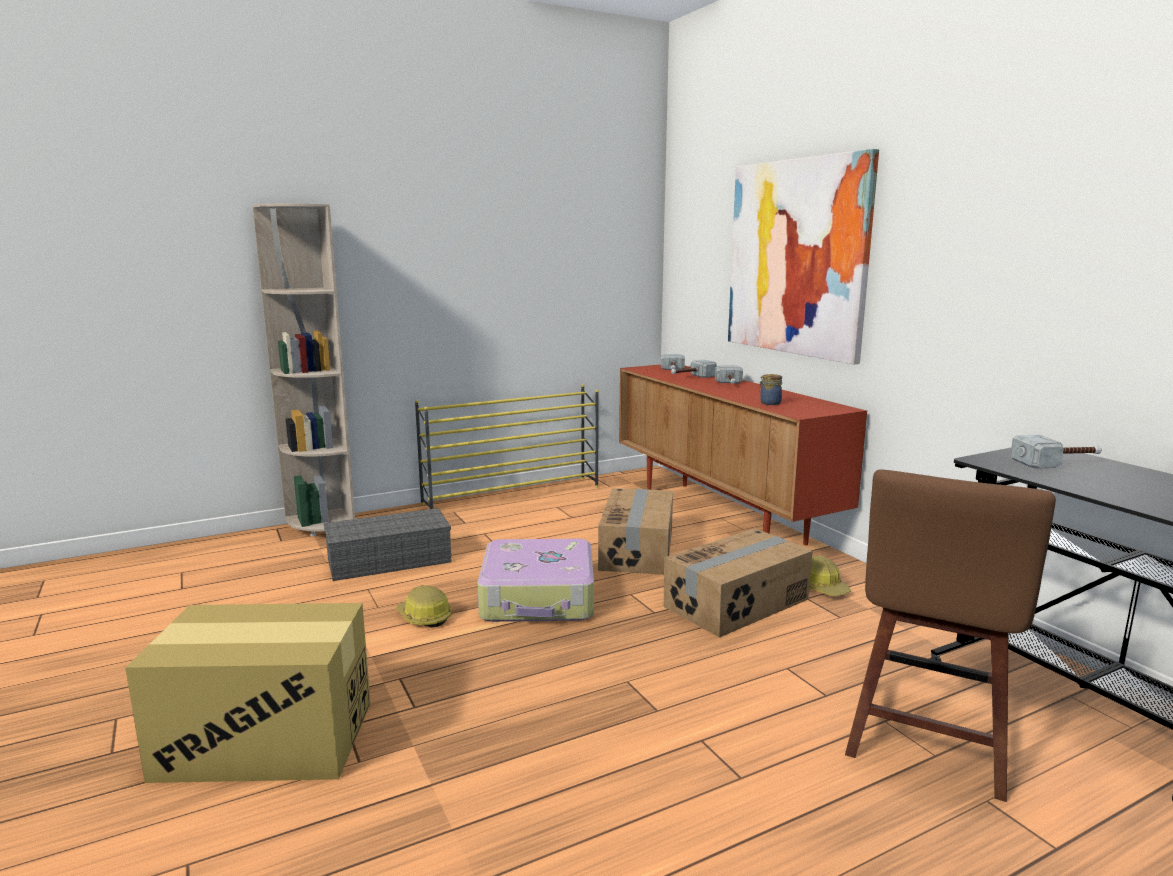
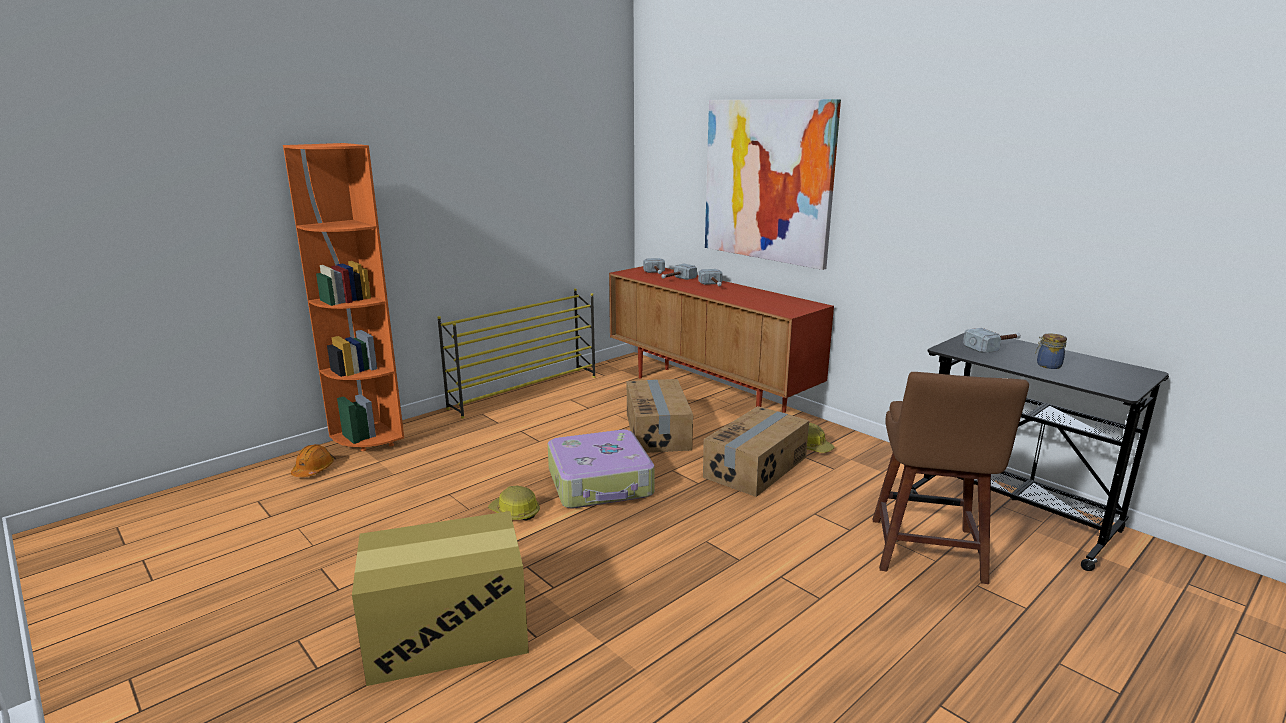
camera: 15 degrees left, 5 degrees up
beige bookcase [252,204,355,536] -> orange bookcase [283,143,404,451]
grey storage box [324,508,452,581] -> none
jar [759,374,782,405] -> jar moved to [1035,334,1067,369]
none -> orange hard hat [291,444,334,477]

